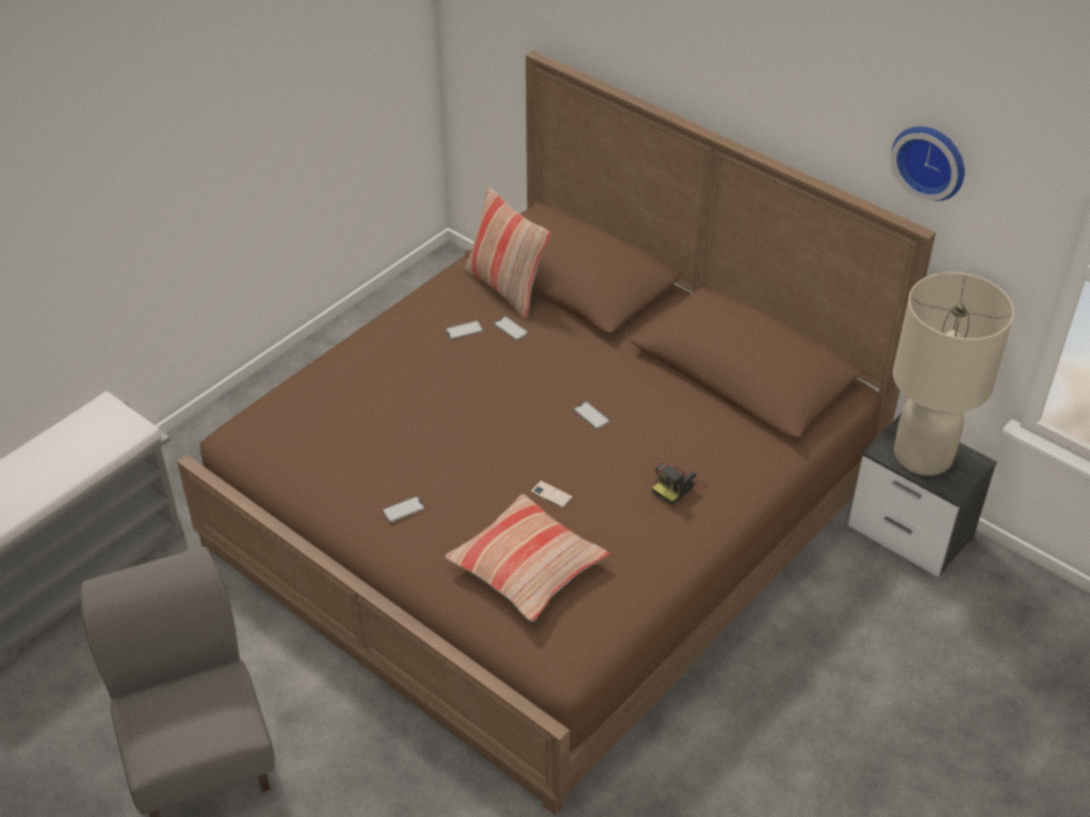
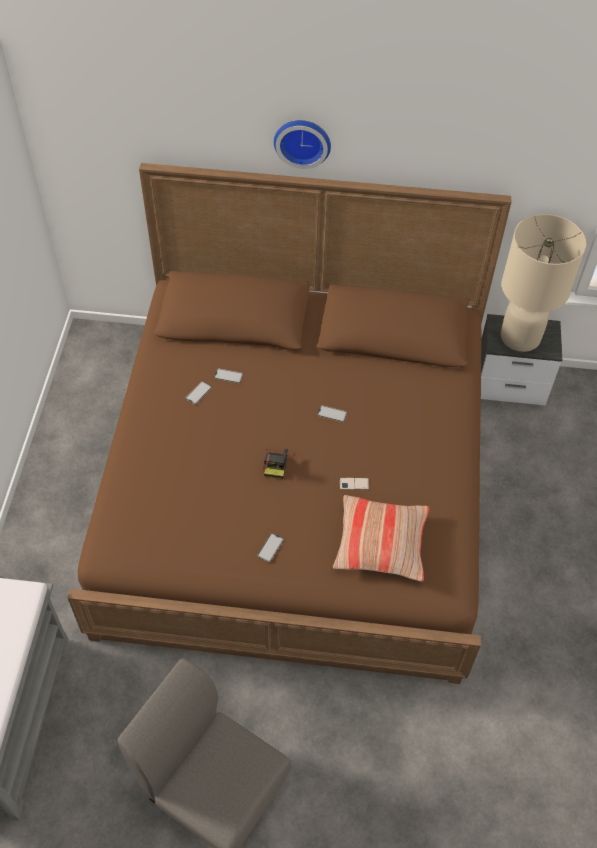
camera: 35 degrees left, 10 degrees up
pillow [465,186,551,318] -> none
camera [652,462,707,505] -> camera moved to [263,448,295,479]
wall clock [891,126,965,201] -> wall clock moved to [274,120,331,169]

